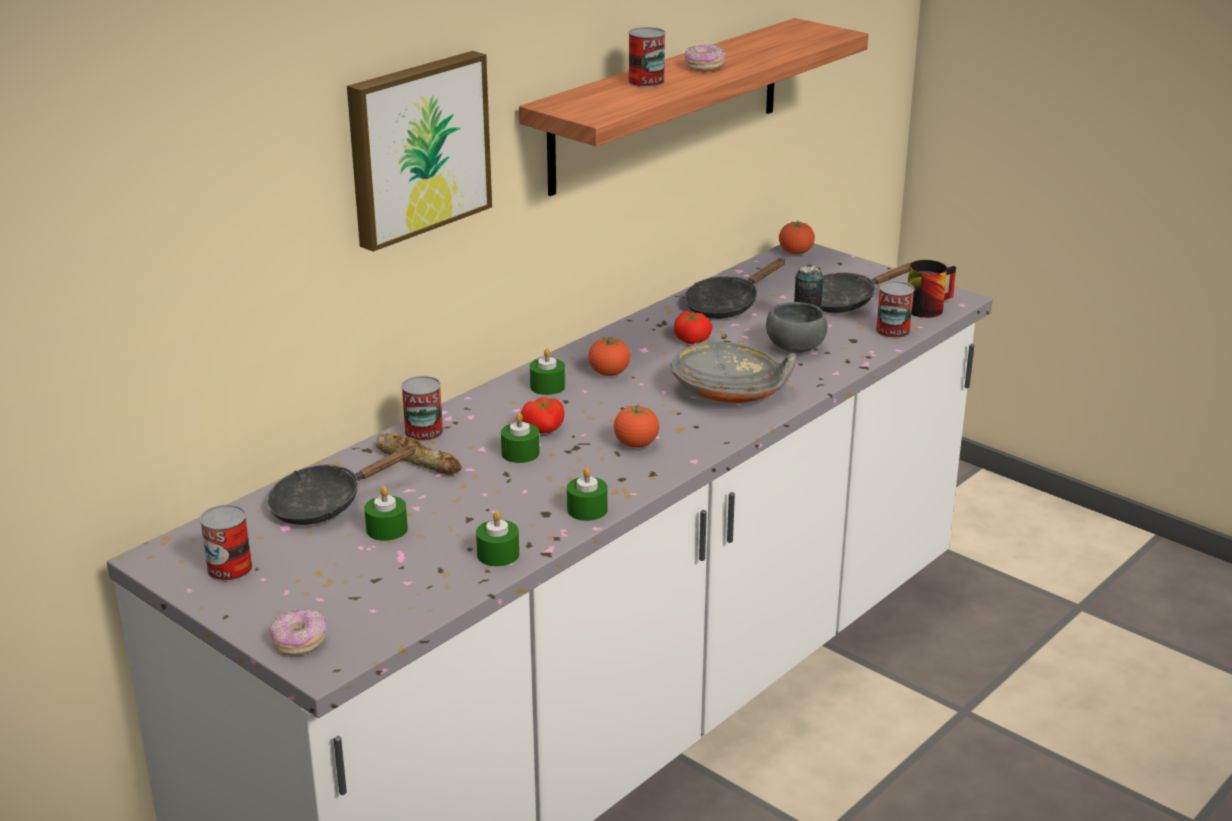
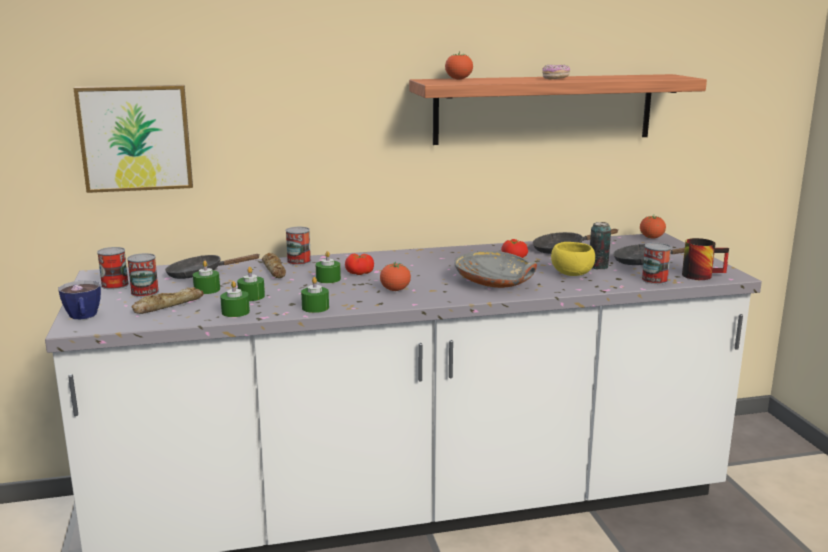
camera: 35 degrees right, 10 degrees down
donut [270,610,327,656] -> cup [58,280,101,319]
picture [347,51,492,252] -> picture moved to [74,85,193,193]
green candle [530,348,565,395] -> green candle moved to [237,267,265,301]
tomato [588,336,630,376] -> tomato moved to [445,51,473,80]
can [628,27,665,88] -> can moved to [127,253,159,297]
grey bowl [766,302,827,353] -> yellow bowl [551,242,595,276]
none -> bread [131,287,204,314]

